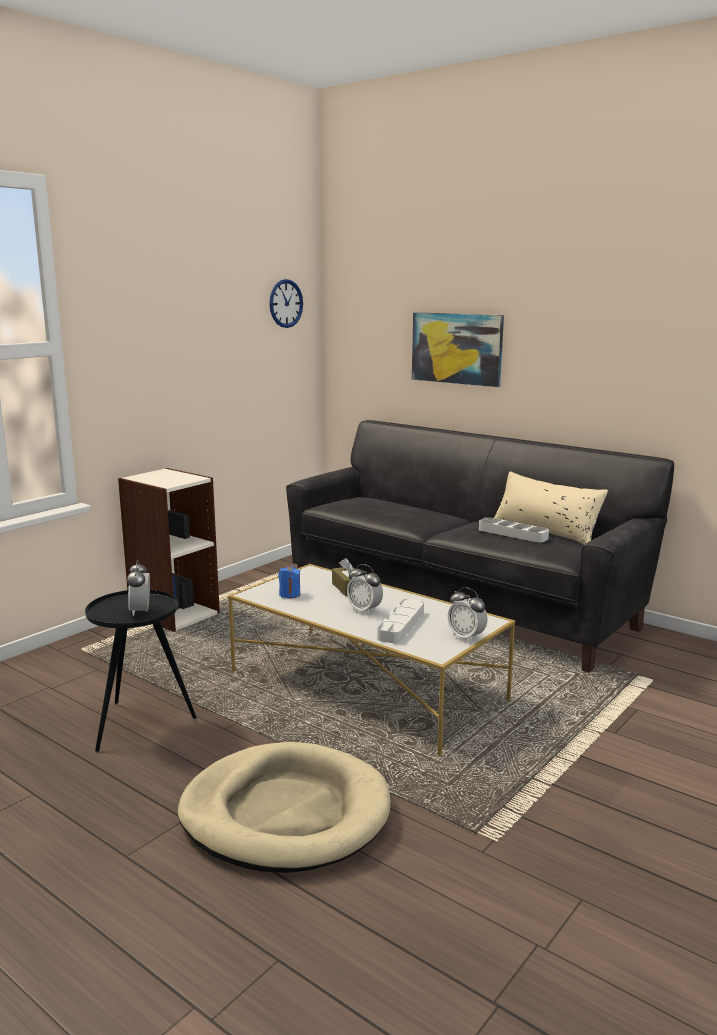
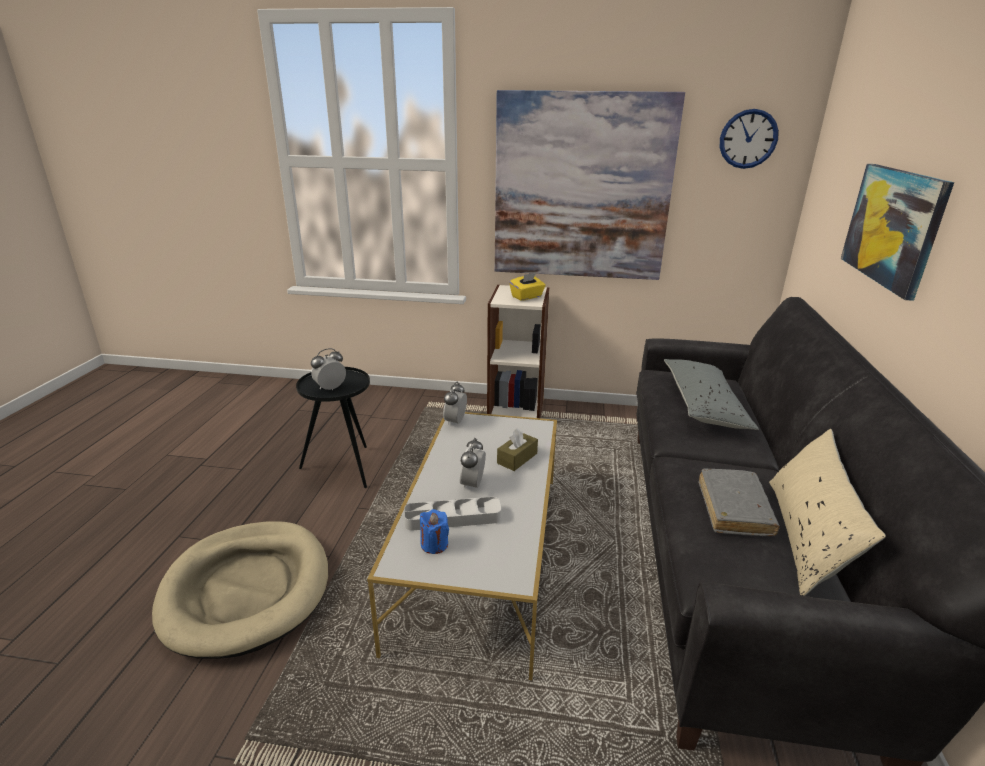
camera: 60 degrees right, 10 degrees up
blue candle [278,565,301,598] -> blue candle moved to [420,509,449,554]
alarm clock [448,587,487,642] -> alarm clock moved to [443,381,467,426]
grey tray [479,517,549,543] -> grey book [698,469,780,536]
none -> picture [495,90,685,280]
none -> yellow tissue box [509,273,546,301]
none -> grey pillow [664,359,759,430]

